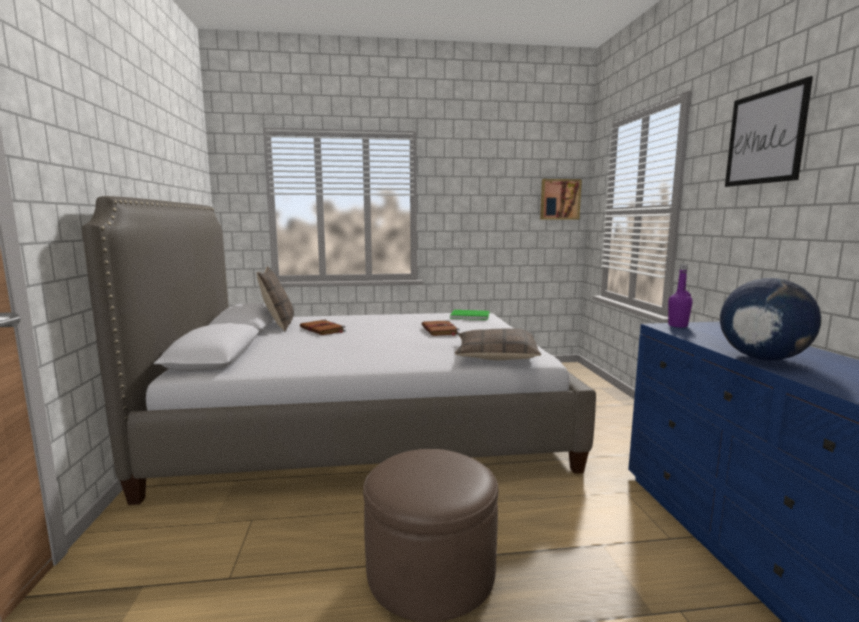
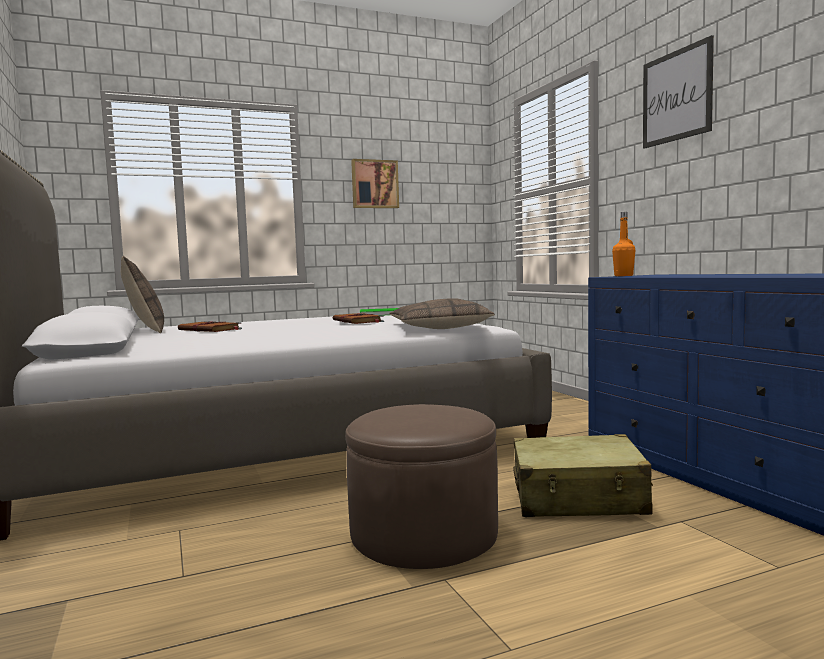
camera: 15 degrees left, 5 degrees down
picture [540,179,582,220] -> picture moved to [351,159,399,208]
purple bottle [668,264,693,327] -> orange bottle [612,212,635,276]
globe [720,278,821,360] -> none
none -> beige suitcase [513,434,653,517]

